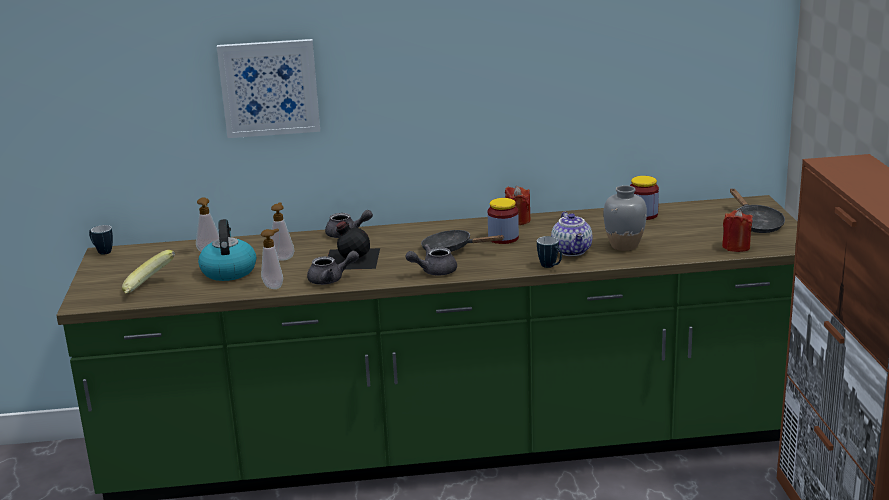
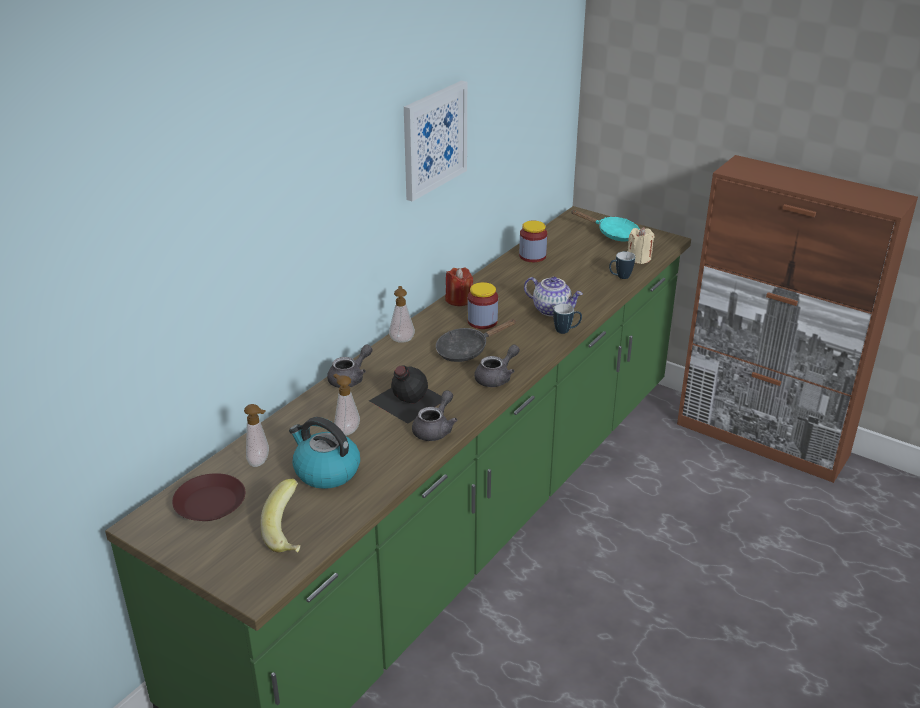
camera: 50 degrees left, 10 degrees up
mug [89,225,113,255] -> mug moved to [609,251,635,279]
picture [217,39,320,138] -> picture moved to [404,81,467,202]
soap dispenser [261,229,283,289] -> soap dispenser moved to [389,286,415,343]
grey teapot [406,244,457,276] -> grey teapot turned 150 degrees counterclockwise [474,344,520,387]
grey vase [603,185,647,251] -> none
red candle [722,210,753,252] -> beige candle [628,227,655,264]
black frying pan [730,189,785,233] -> turquoise frying pan [572,210,640,241]
none -> brown plate [172,473,245,521]

